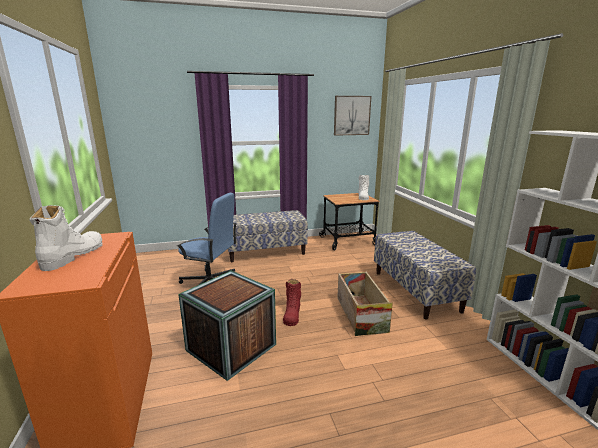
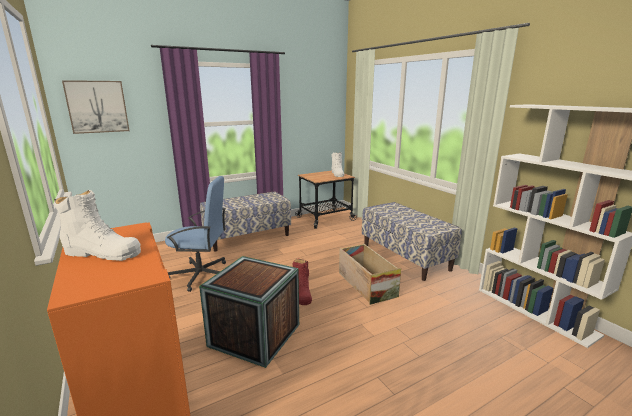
camera: 15 degrees left, 0 degrees up
white boot [29,205,102,271] -> white boot turned 105 degrees clockwise [54,190,141,261]
picture [334,96,372,136] -> picture moved to [62,80,130,134]

